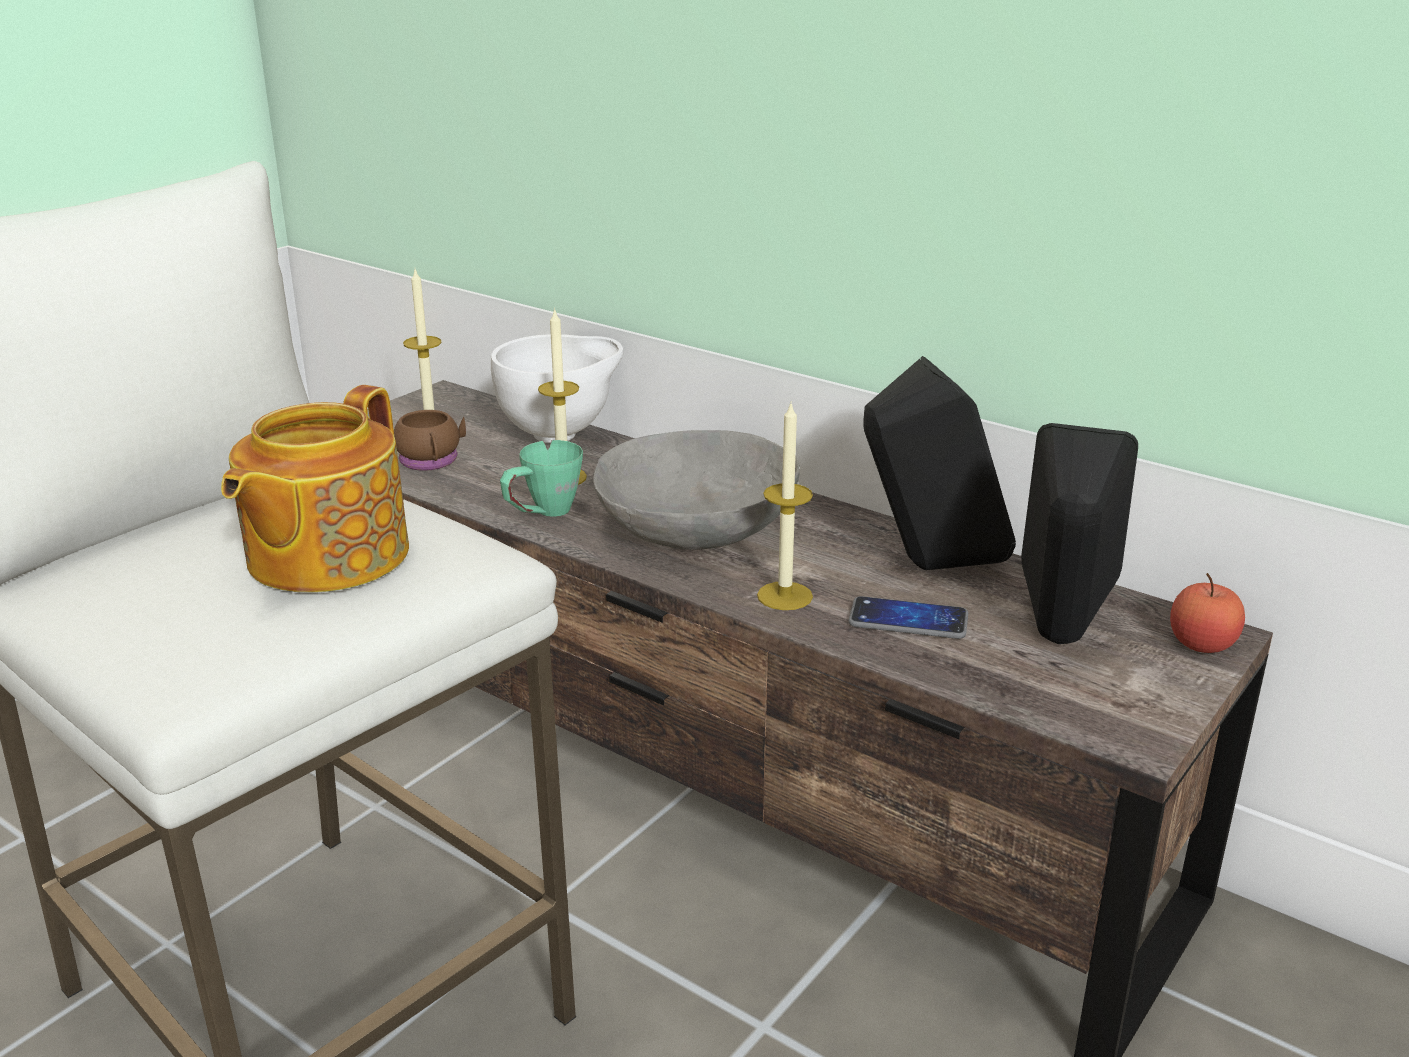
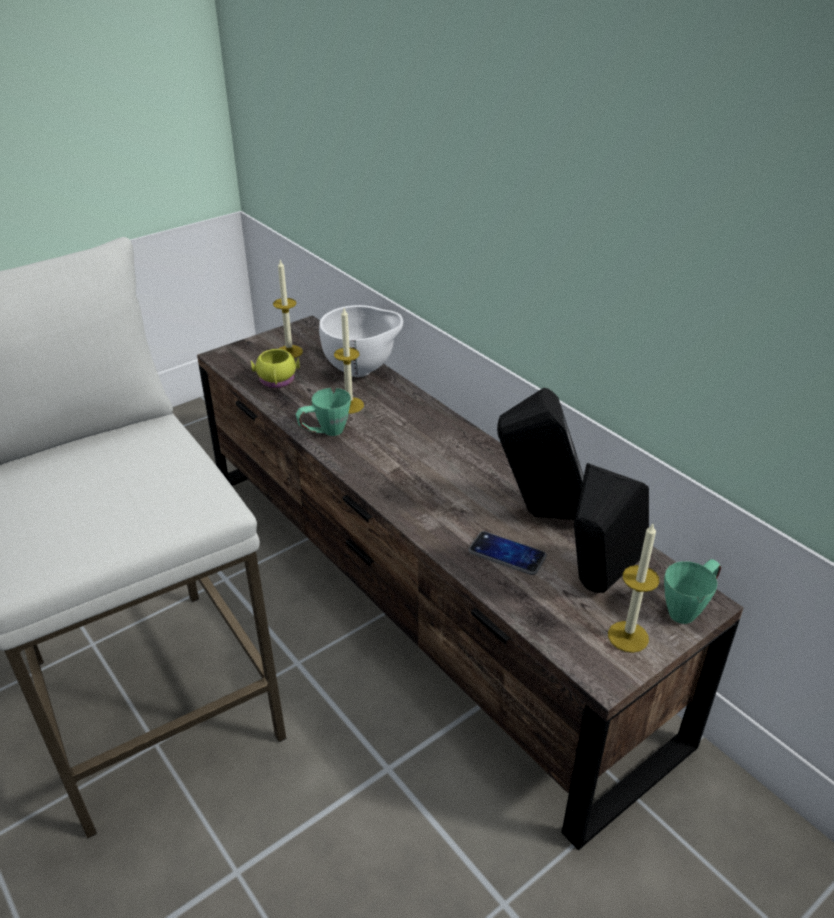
camera: 15 degrees right, 10 degrees up
teapot [221,385,409,593] -> none
brown mug [394,410,466,471] -> yellow mug [251,349,300,388]
grey bowl [593,430,800,550] -> none
candle [757,401,813,610] -> candle moved to [608,523,660,653]
apple [1170,573,1245,653] -> green mug [664,559,721,624]

